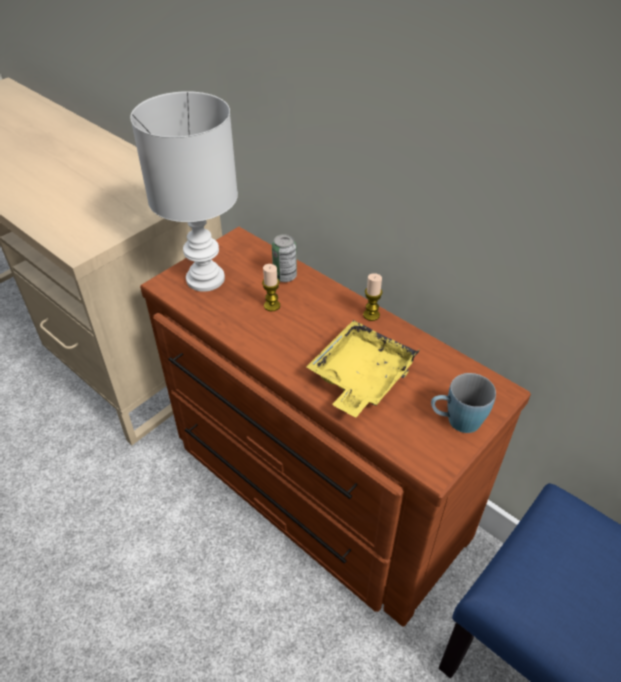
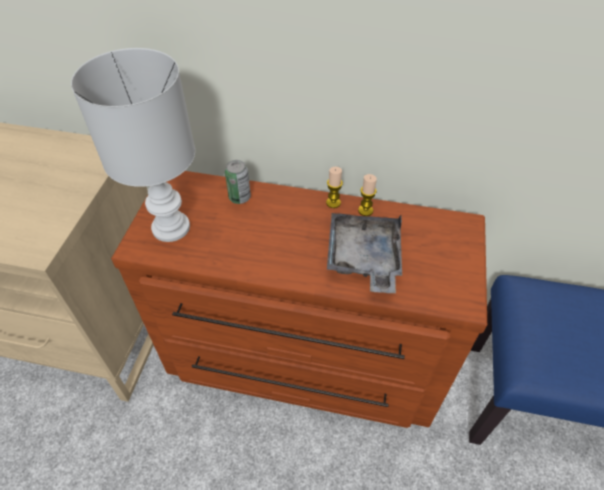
camera: 30 degrees left, 5 degrees up
candle [262,264,280,311] -> candle moved to [358,174,377,216]
yellow tray [307,320,420,417] -> grey tray [327,213,402,293]
blue mug [431,373,496,433] -> none

